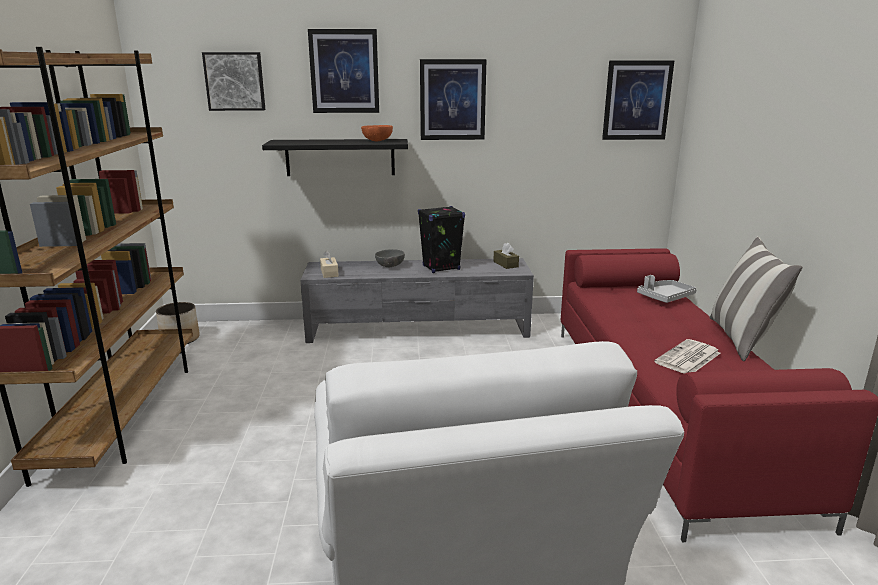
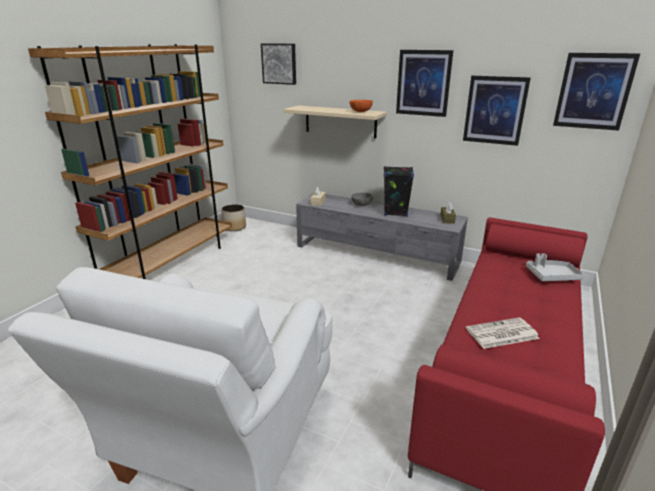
camera: 30 degrees right, 5 degrees up
black shelf [262,139,408,176] -> beige shelf [283,105,387,138]
picture [308,29,379,113] -> picture moved to [463,76,531,146]
pillow [710,236,802,361] -> none

